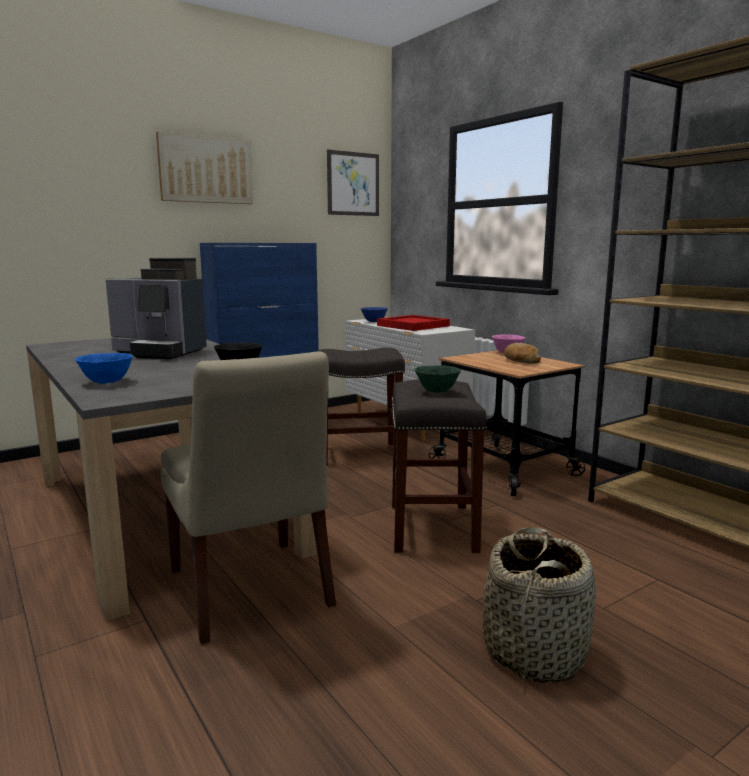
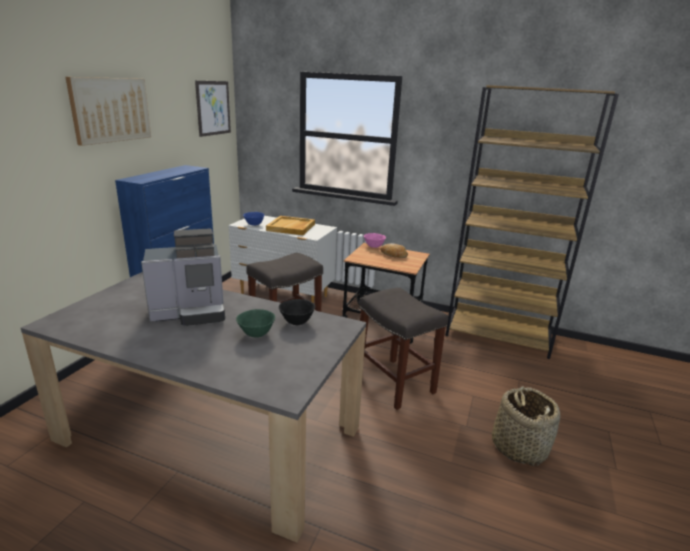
camera: 35 degrees left, 10 degrees up
blue bowl [75,353,133,384] -> none
beige chair [160,351,336,644] -> none
red tray [377,315,450,331] -> beige tray [266,216,315,235]
green bowl [414,365,461,393] -> green bowl moved to [236,309,275,338]

